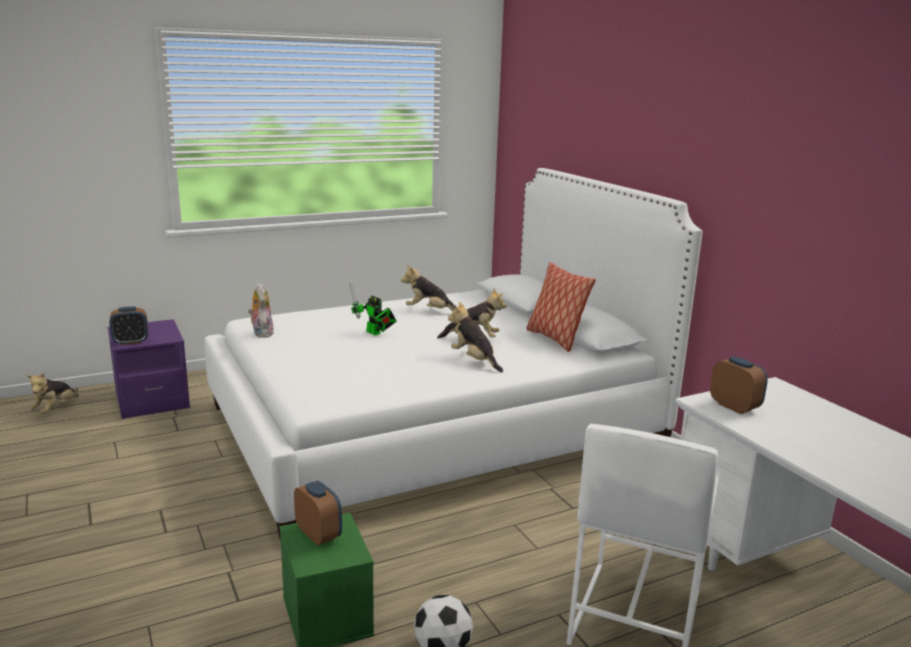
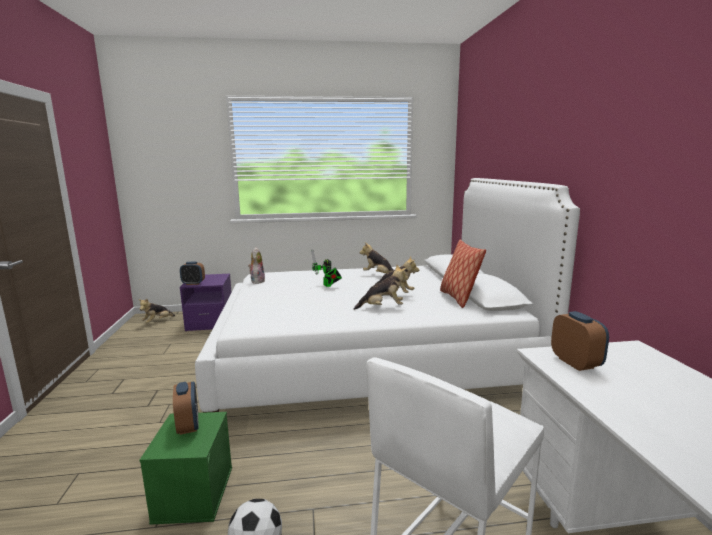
camera: 20 degrees right, 5 degrees down
plush toy [448,302,503,372] -> plush toy turned 105 degrees clockwise [353,265,408,310]

